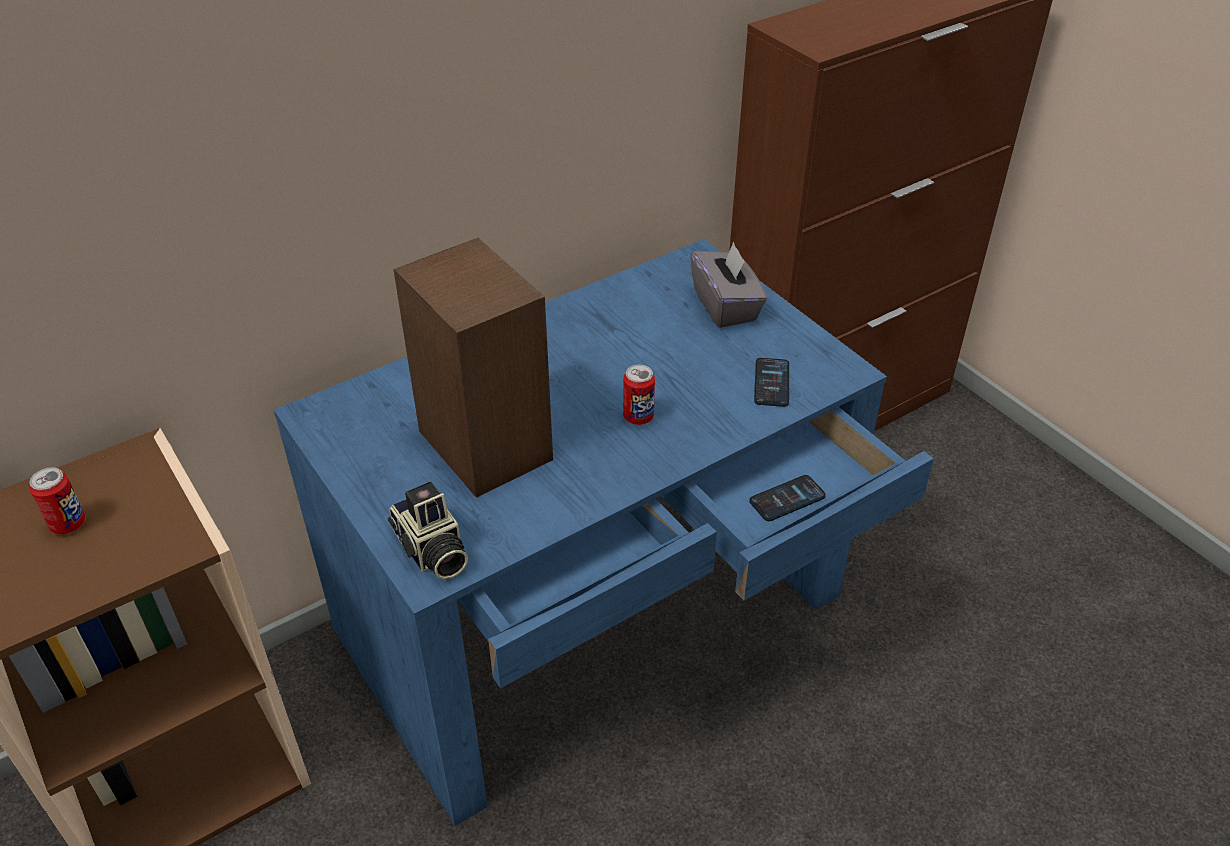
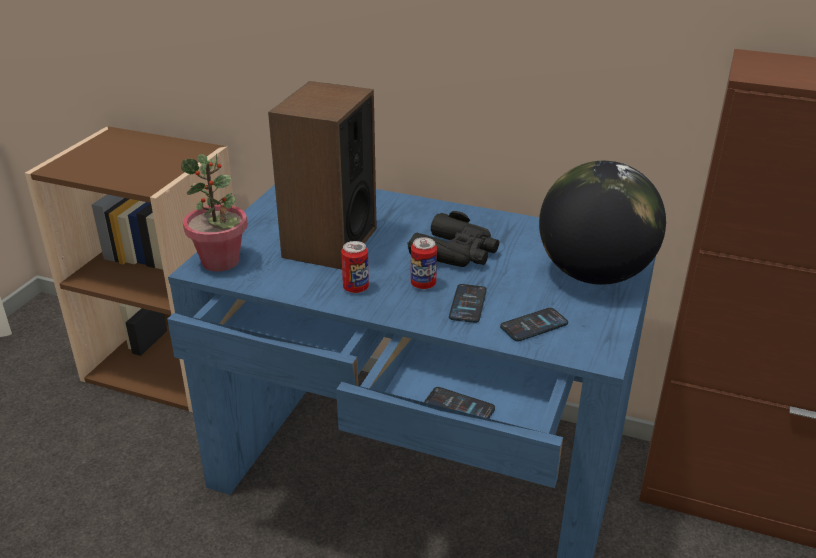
camera: 55 degrees right, 10 degrees down
can [29,467,86,535] -> can moved to [341,241,369,293]
camera [388,482,468,579] -> potted plant [181,154,247,272]
grey tissue box [690,242,767,328] -> globe [539,161,666,285]
none -> black binoculars [407,211,500,267]
none -> phone [449,284,487,323]

